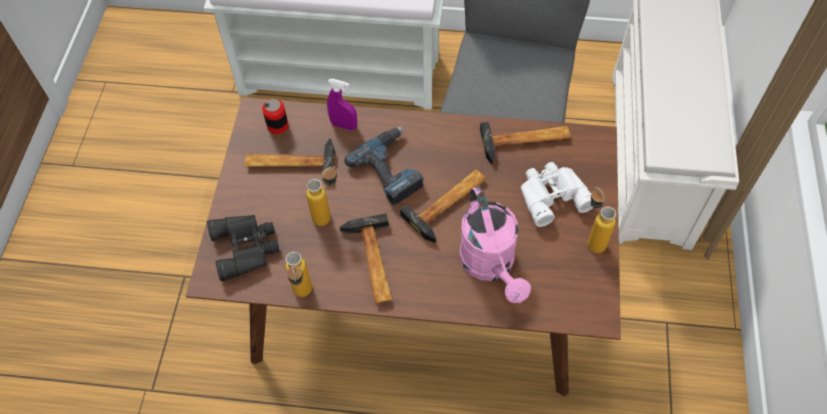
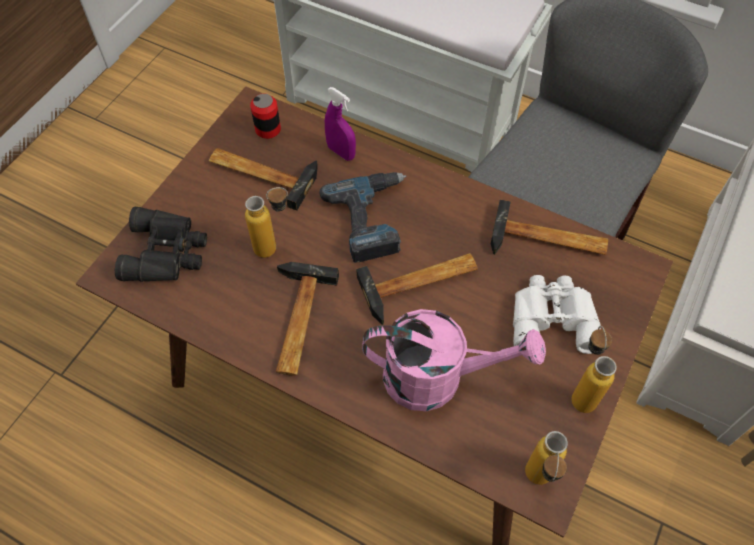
camera: 20 degrees right, 0 degrees up
bottle [286,252,312,297] -> bottle moved to [525,431,568,485]
pink watering can [459,186,531,303] -> pink watering can turned 90 degrees counterclockwise [362,309,546,411]

